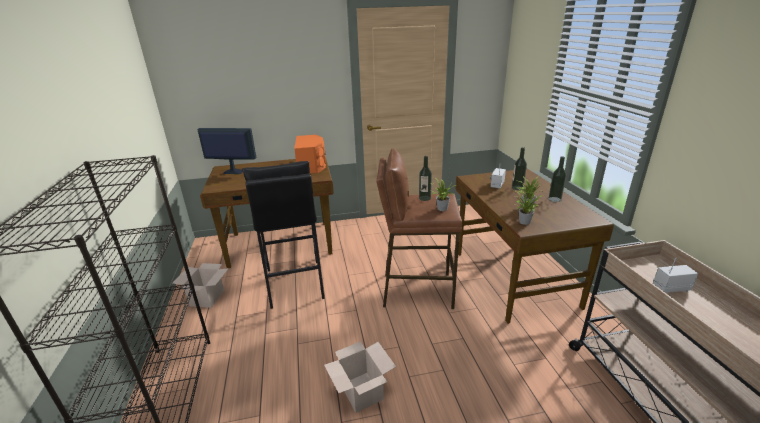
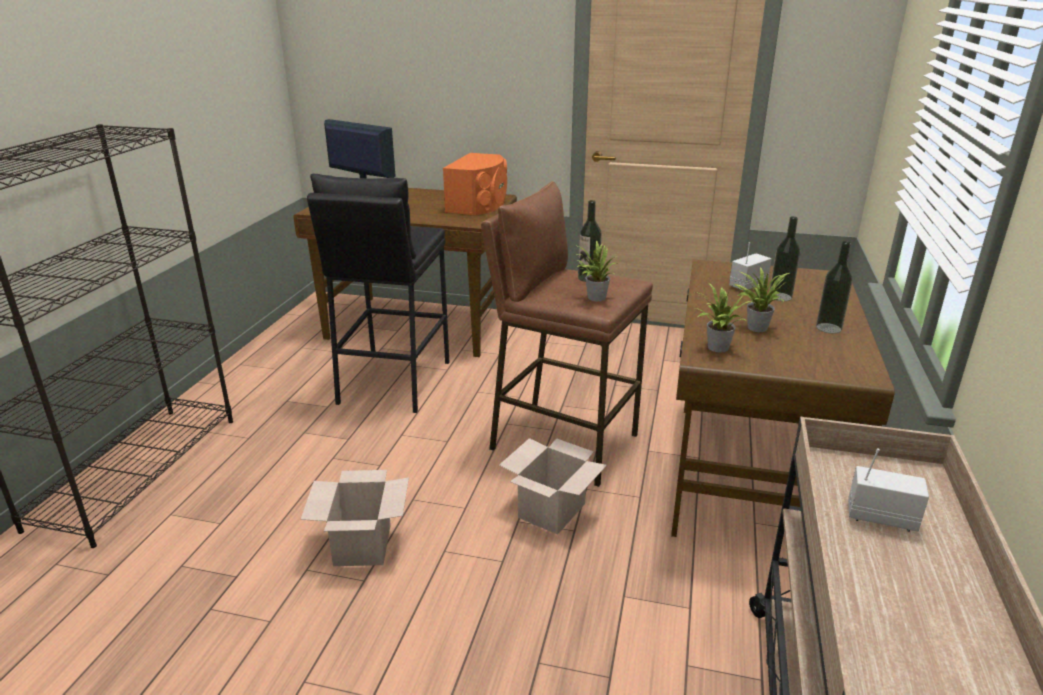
camera: 25 degrees right, 0 degrees up
cardboard box [173,263,229,308] -> cardboard box moved to [499,438,607,534]

